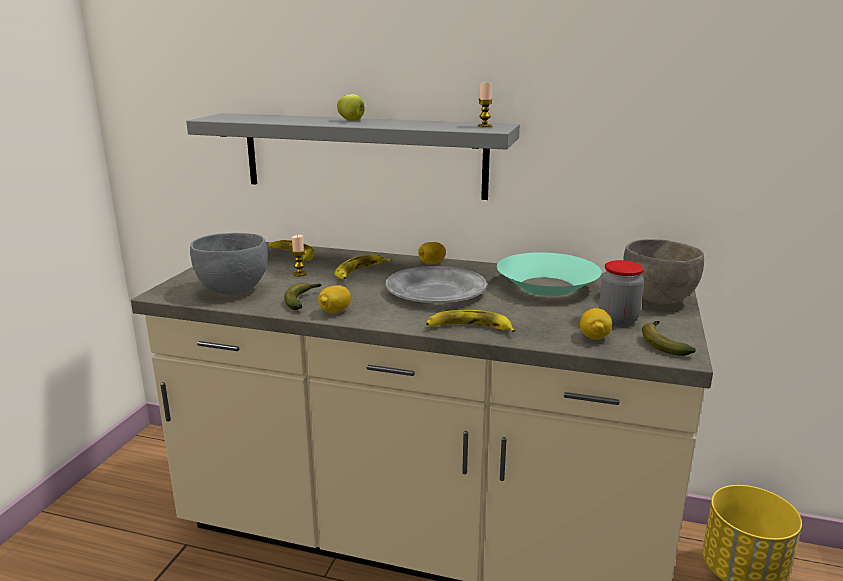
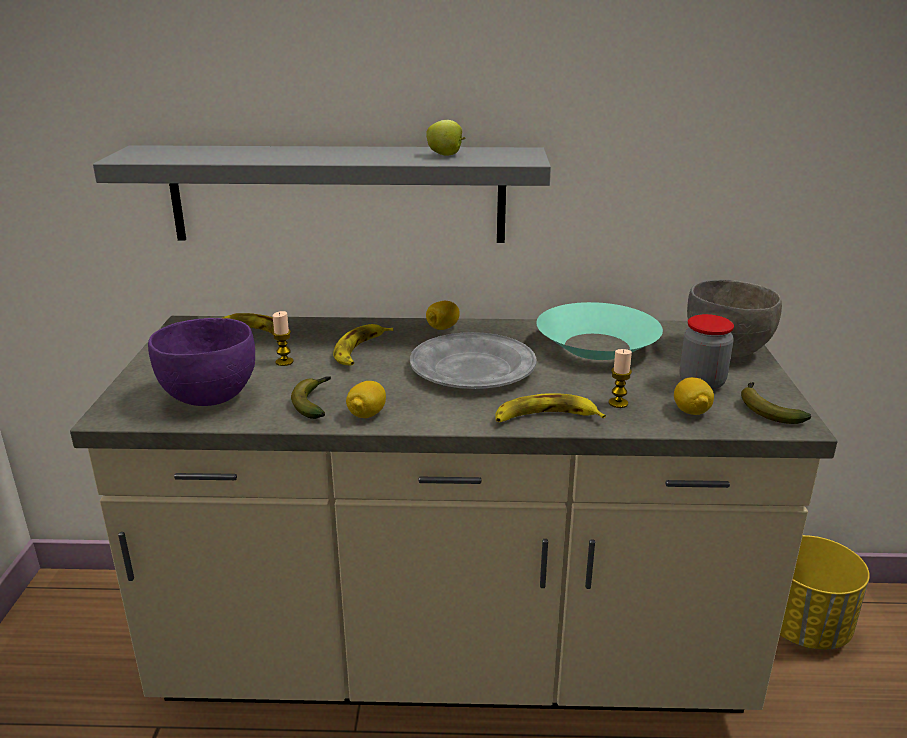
camera: 15 degrees left, 5 degrees up
grey bowl [190,233,268,294] -> purple bowl [148,318,255,406]
apple [337,94,365,121] -> apple moved to [426,120,466,156]
candle [478,83,493,127] -> candle moved to [609,349,632,408]

